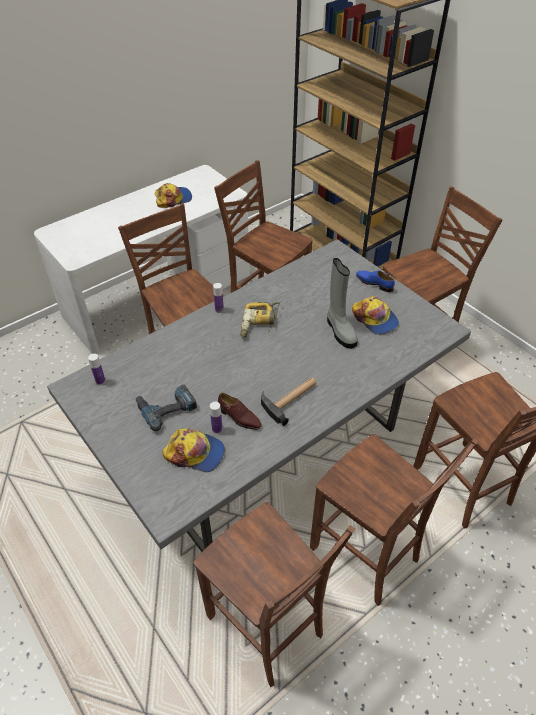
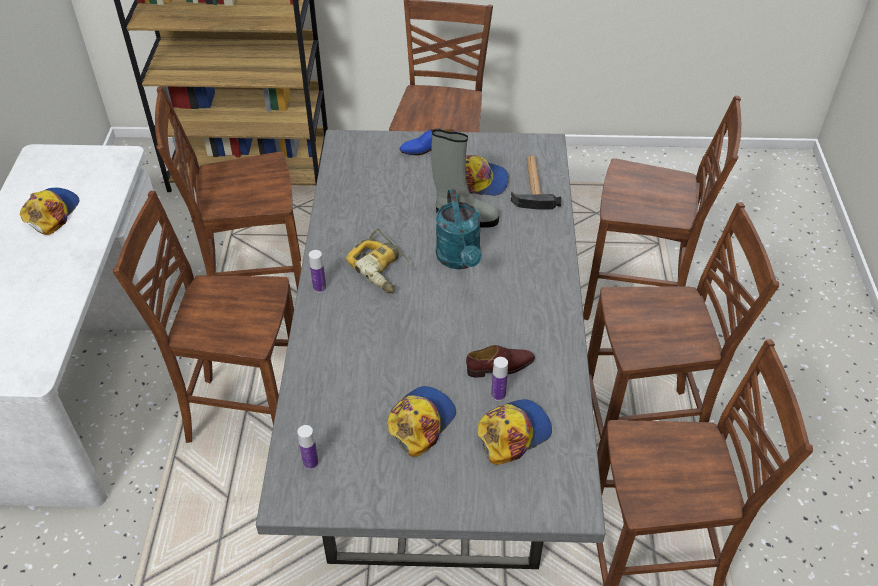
camera: 50 degrees left, 0 degrees up
power drill [135,384,197,431] -> cap [387,386,456,457]
hammer [261,377,316,426] -> hammer moved to [511,155,561,210]
none -> turquoise watering can [436,189,482,269]

